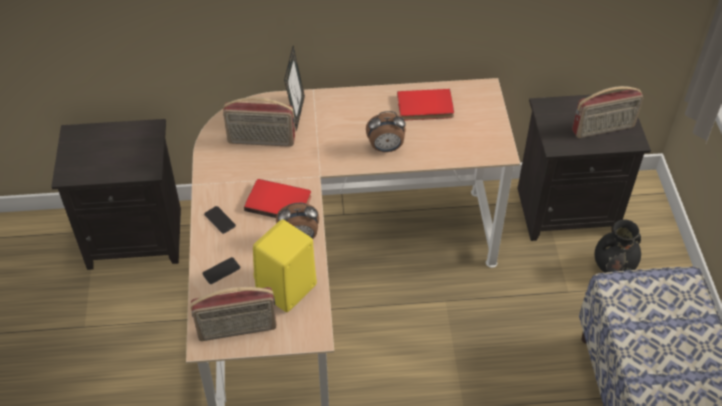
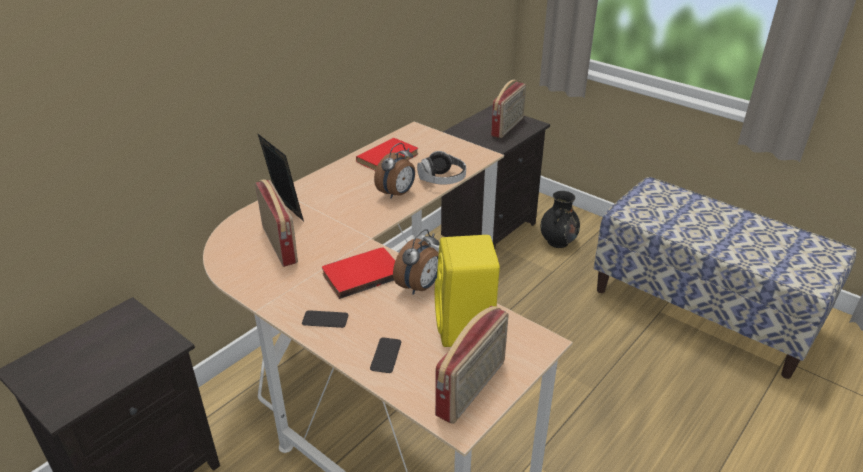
camera: 45 degrees left, 15 degrees down
radio [223,97,295,147] -> radio turned 75 degrees counterclockwise [255,179,298,267]
none -> headphones [417,151,466,185]

